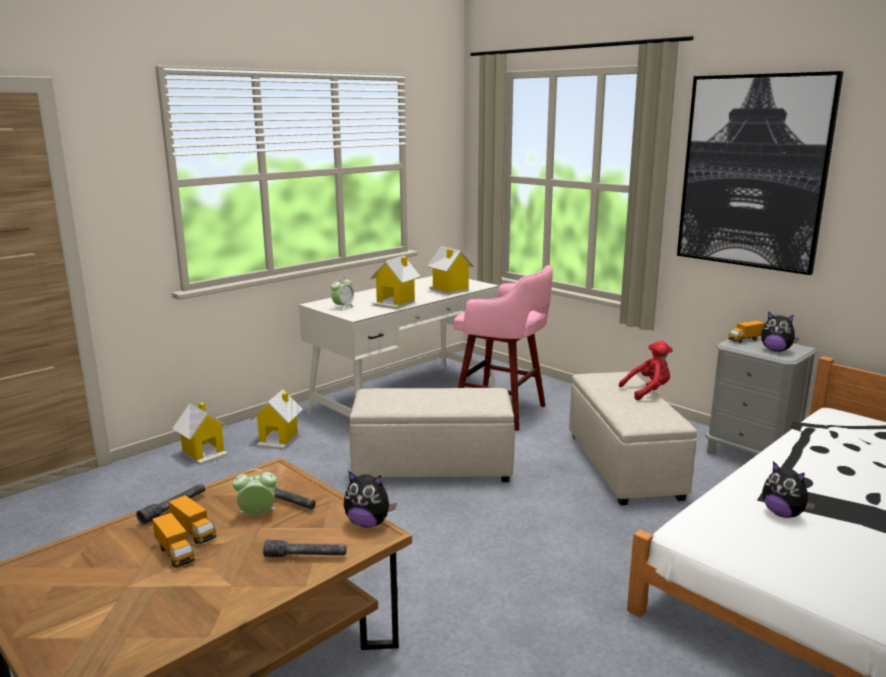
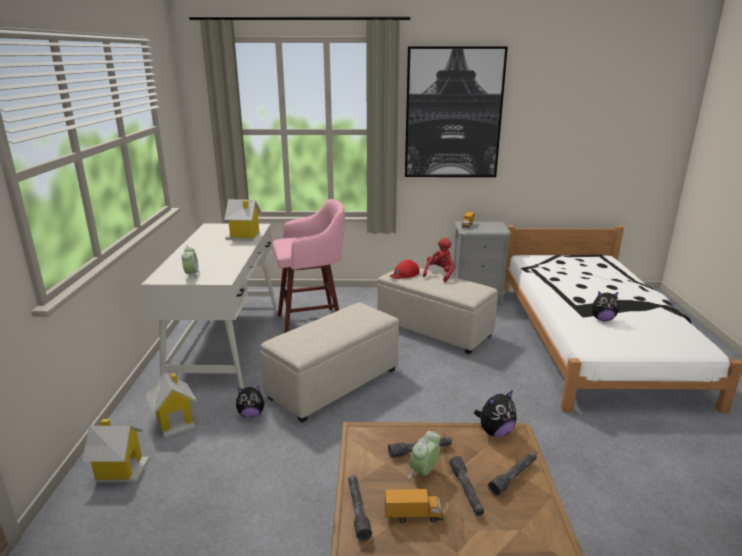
camera: 45 degrees left, 5 degrees up
toy truck [152,513,195,568] -> none
toy house [370,255,420,309] -> none
plush toy [761,311,799,352] -> plush toy moved to [236,386,267,418]
none -> red cap [390,260,419,279]
none -> grey flashlight [449,456,484,516]

